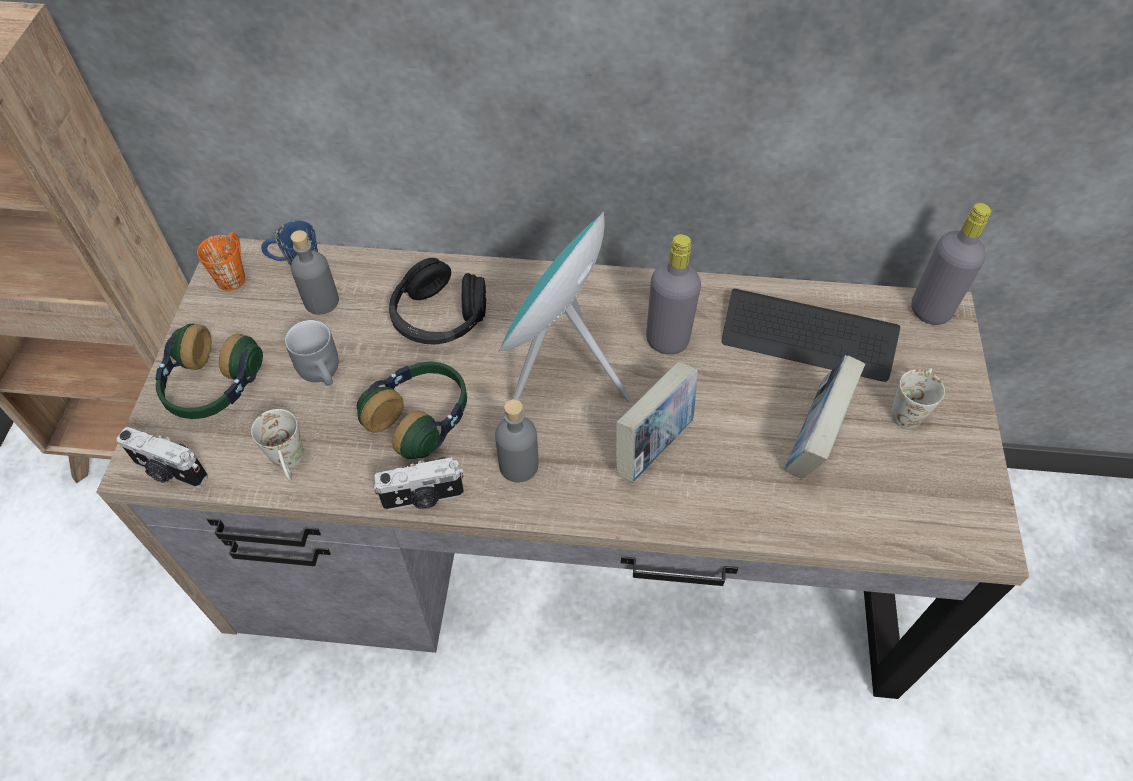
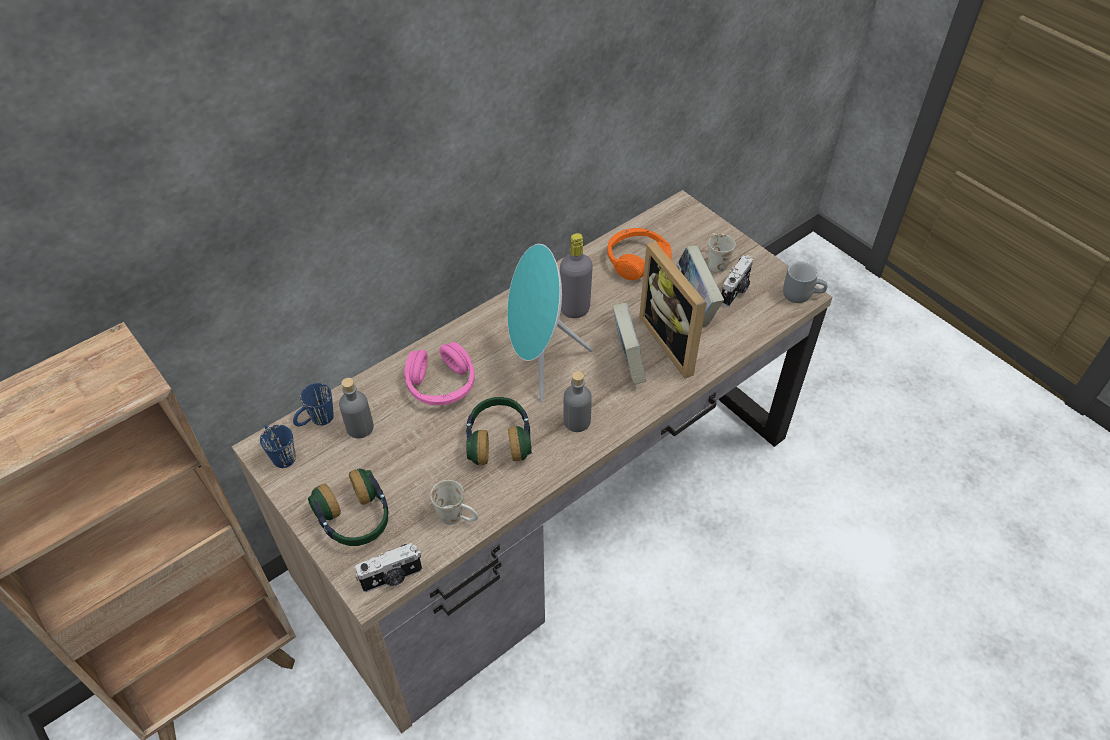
camera: 45 degrees left, 5 degrees down
orange mug [197,232,245,291] -> blue mug [260,425,296,468]
grey mug [284,320,339,386] -> grey mug moved to [783,261,828,303]
camera [373,457,464,511] -> camera moved to [722,255,753,307]
black headphones [389,258,487,344] -> pink headphones [404,342,475,405]
keyboard [722,289,900,382] -> orange headphones [607,228,672,280]
grey bottle [911,203,991,325] -> none
none -> picture frame [639,241,707,379]

